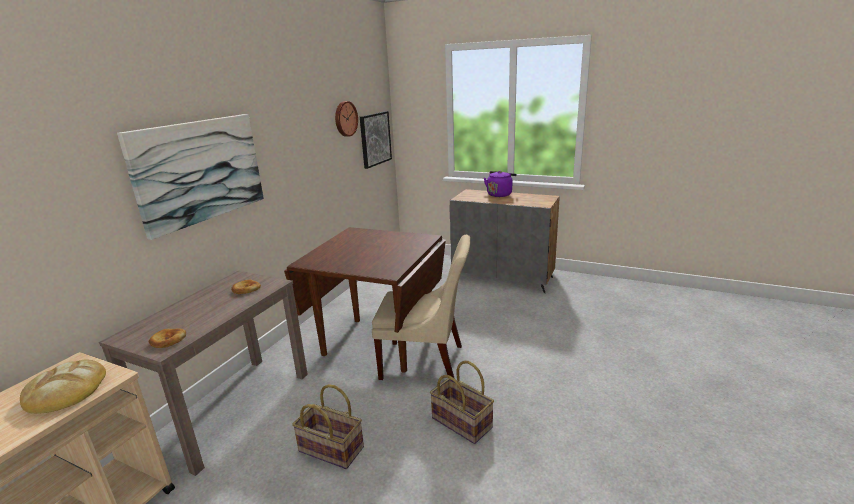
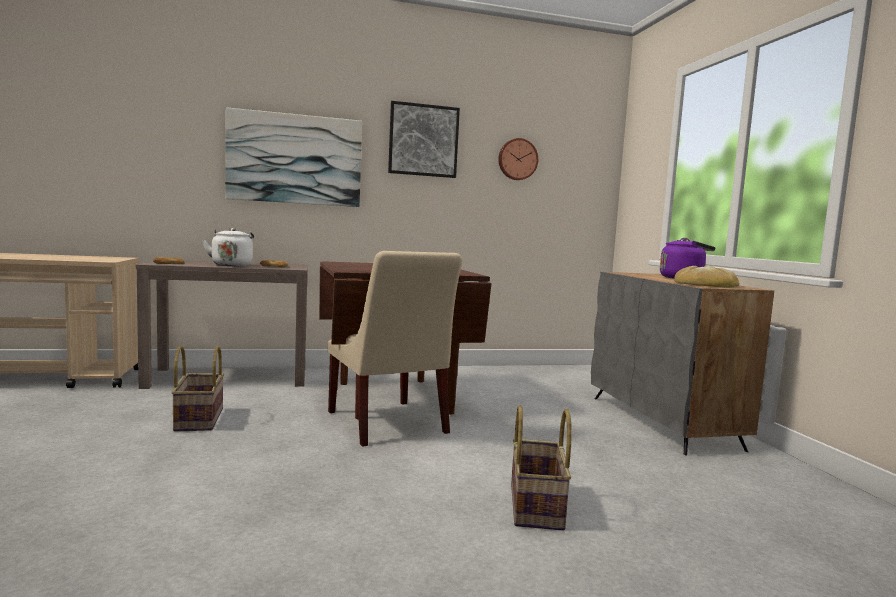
camera: 50 degrees right, 15 degrees down
bread [20,359,106,414] -> bread moved to [674,266,739,288]
picture [360,111,392,169] -> picture moved to [388,101,460,178]
basket [430,361,494,444] -> basket moved to [511,405,572,531]
none -> white kettle [203,228,254,266]

